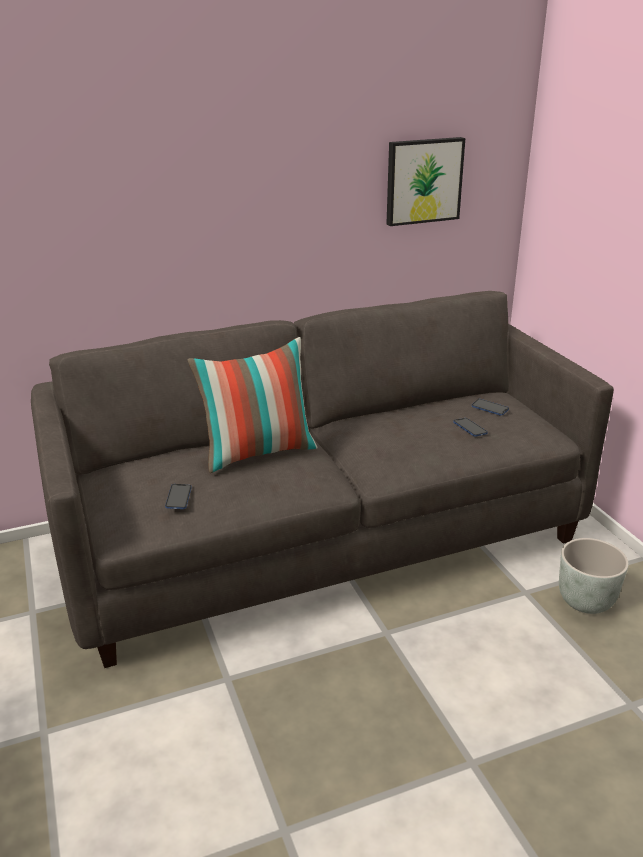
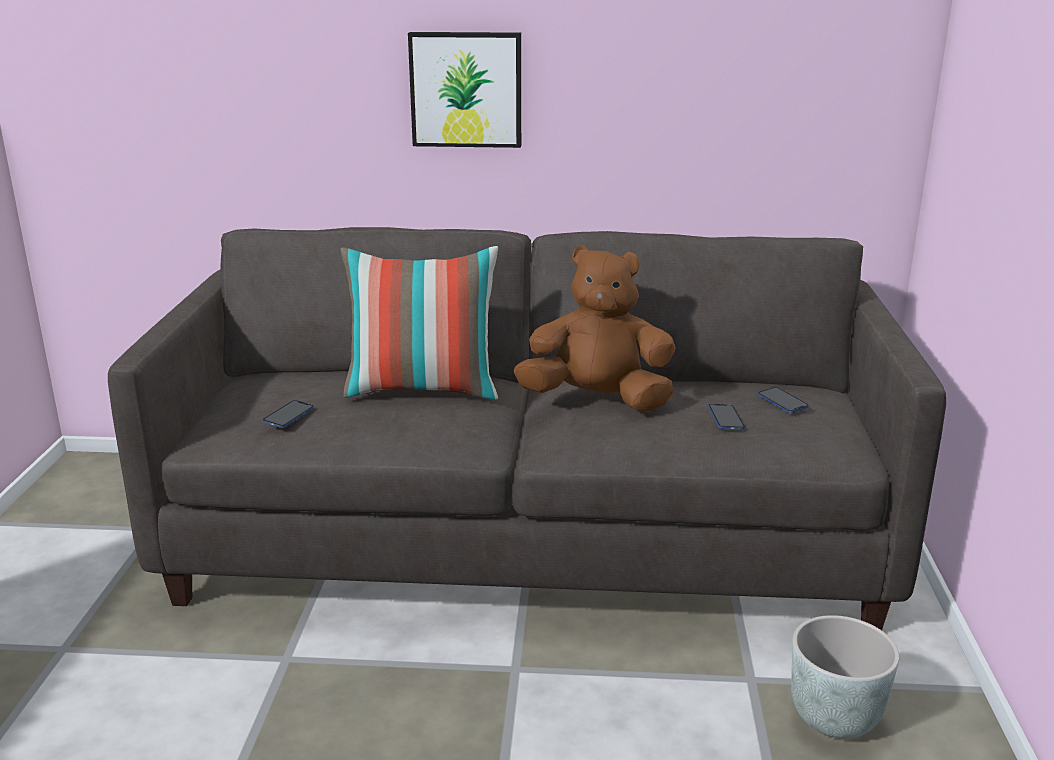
camera: 25 degrees right, 5 degrees down
picture [386,137,465,226] -> picture moved to [408,32,521,148]
none -> brown plush toy [514,245,676,412]

